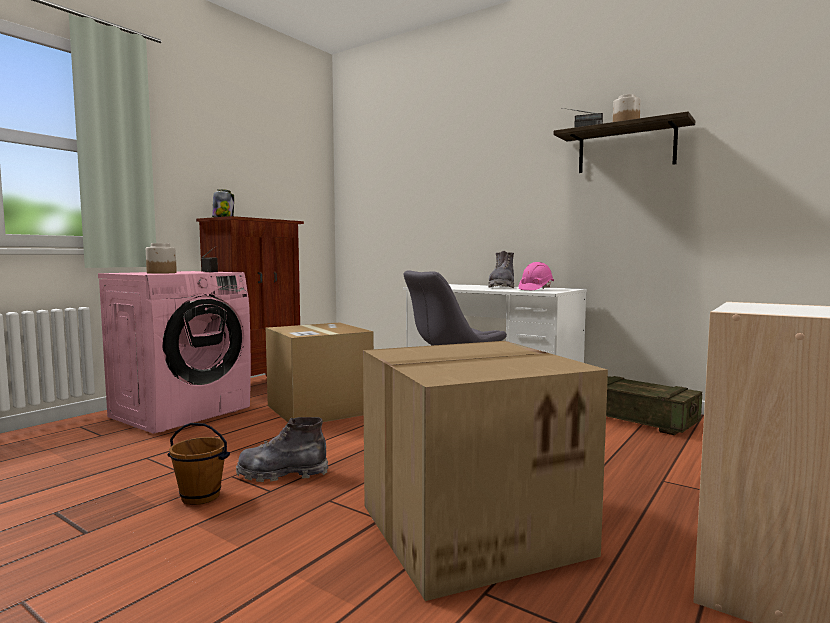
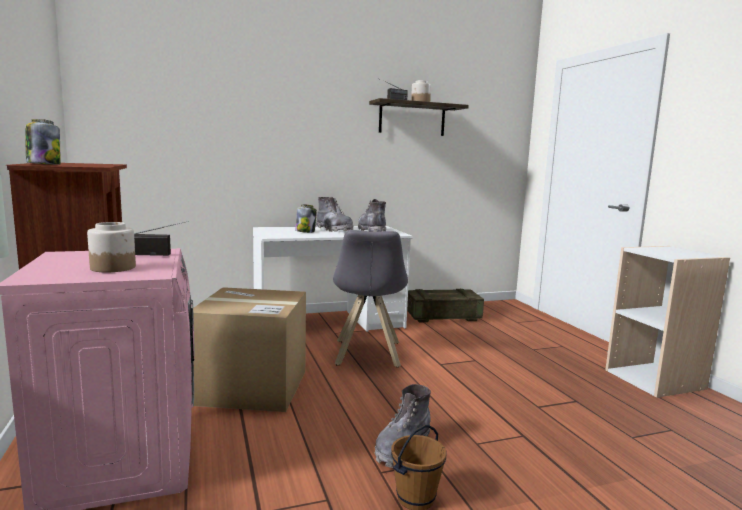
camera: 55 degrees left, 5 degrees up
cardboard box [363,341,608,601] -> none
pink hard hat [519,262,554,290] -> grey boot [358,199,386,232]
none -> jar [295,204,317,233]

